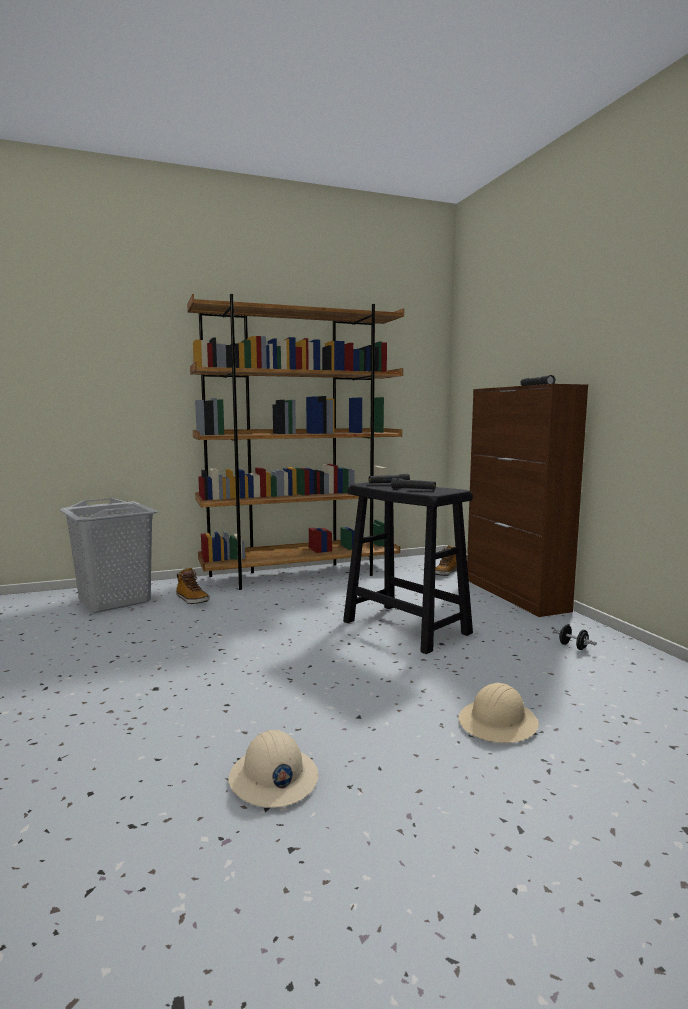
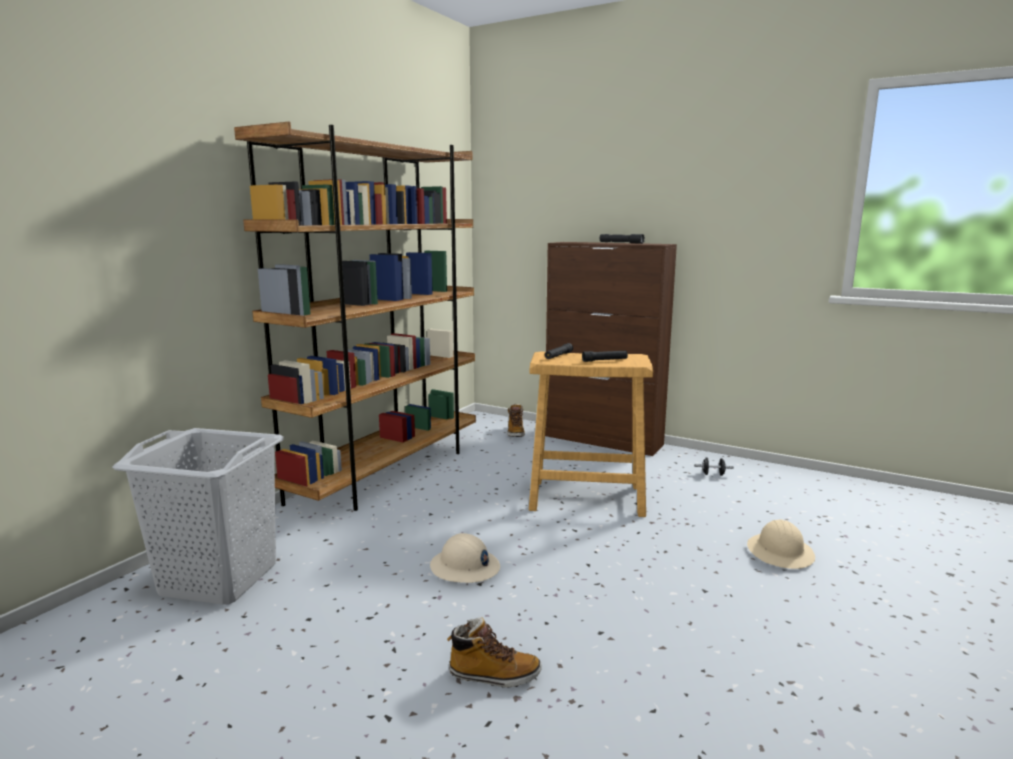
camera: 40 degrees left, 5 degrees up
boot [176,567,210,604] -> boot moved to [447,617,542,688]
beige hard hat [229,730,318,808] -> beige hard hat moved to [430,533,500,583]
black stool [343,482,473,654] -> beige stool [529,352,653,517]

